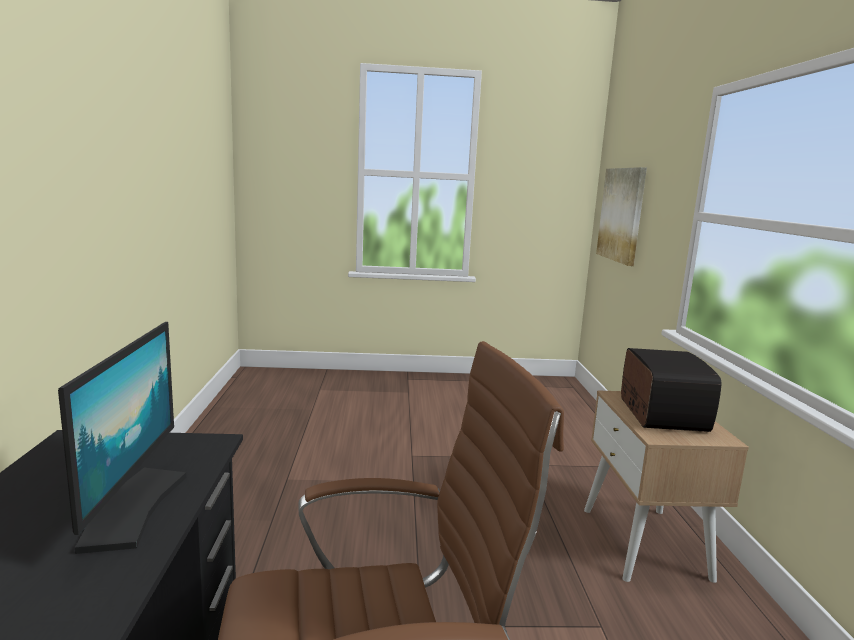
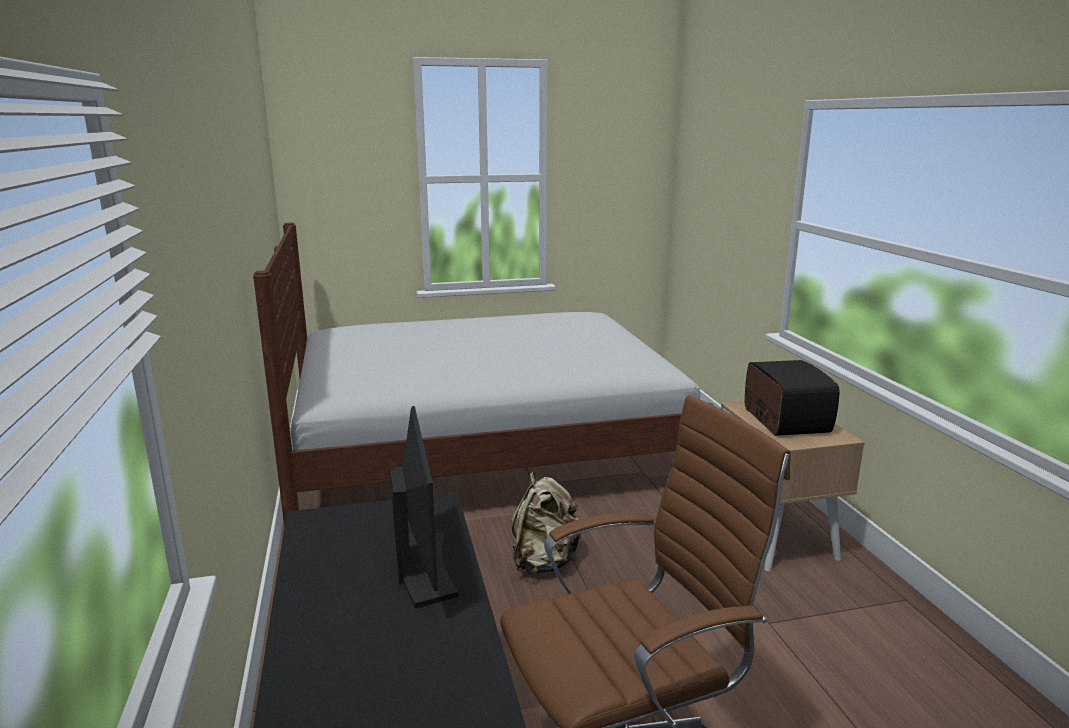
camera: 10 degrees left, 5 degrees up
picture [596,167,647,266] -> none
none -> white bed [253,223,713,526]
none -> beige backpack [511,472,582,575]

